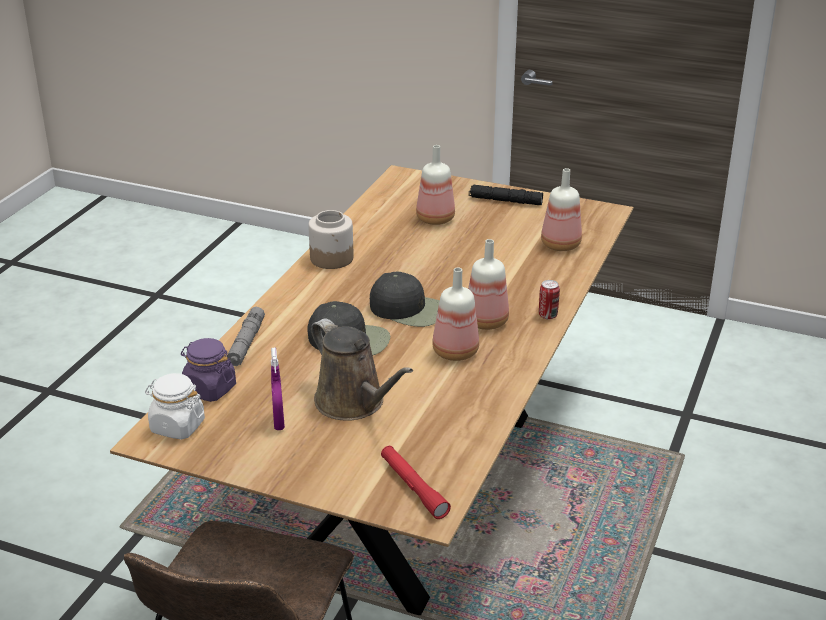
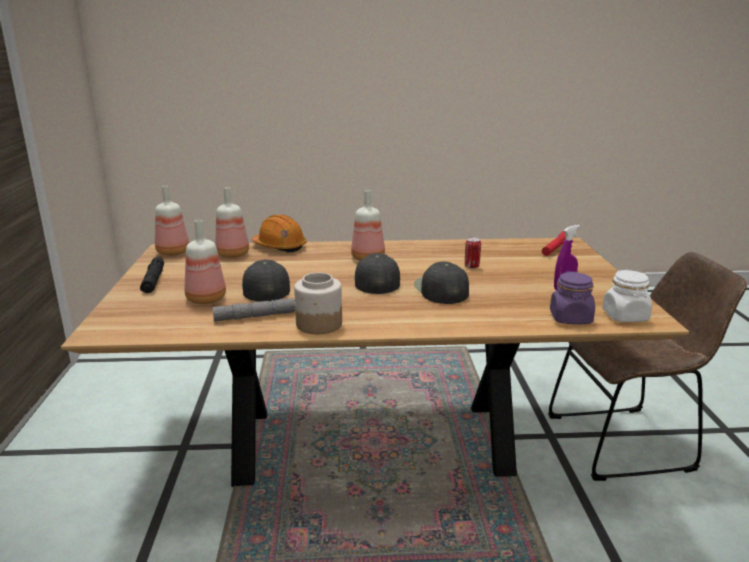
camera: 115 degrees left, 10 degrees down
grey flashlight [227,307,265,366] -> grey flashlight moved to [212,298,295,322]
brown watering can [311,318,413,420] -> none
bottle [432,268,479,361] -> bottle moved to [155,186,189,256]
can [539,280,560,319] -> can moved to [465,237,481,269]
none -> black cap [242,260,290,302]
none -> orange hard hat [252,215,307,253]

